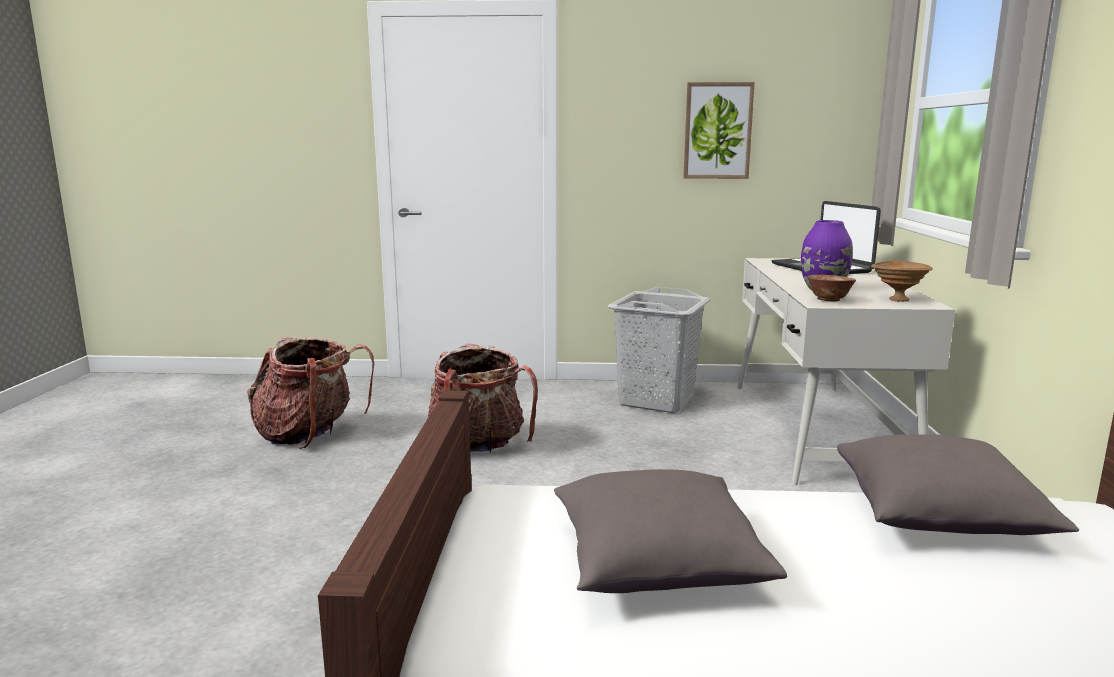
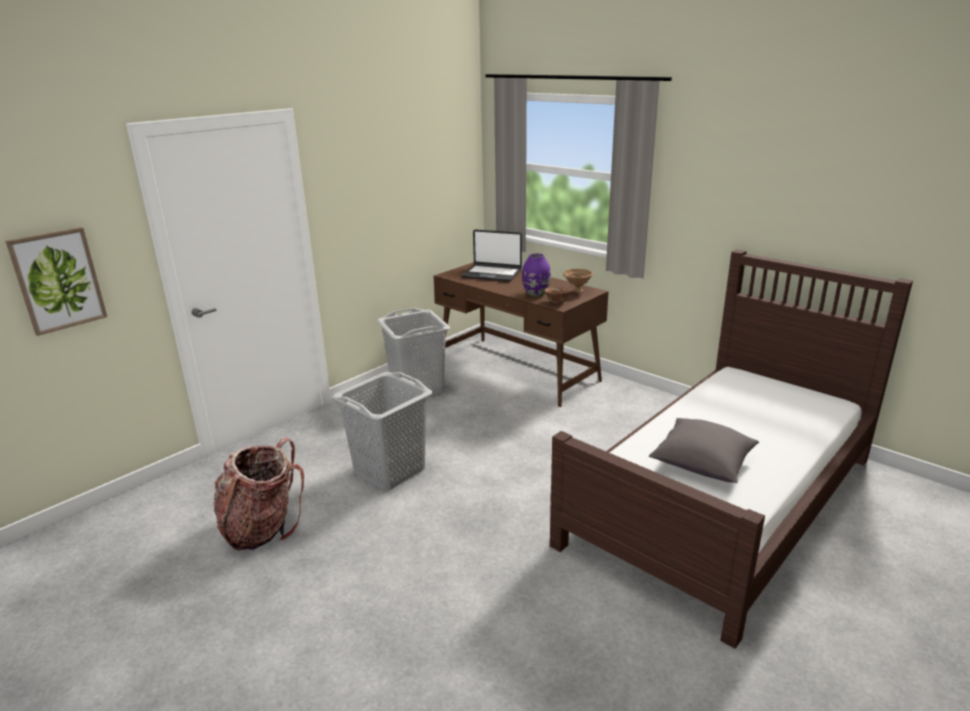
camera: 50 degrees left, 10 degrees up
backpack [428,344,538,453] -> grey laundry basket [332,372,433,491]
picture [683,82,755,179] -> picture moved to [5,227,107,336]
white desk [738,258,955,485] -> brown desk [434,262,608,407]
grey pillow [837,434,1079,535] -> none

